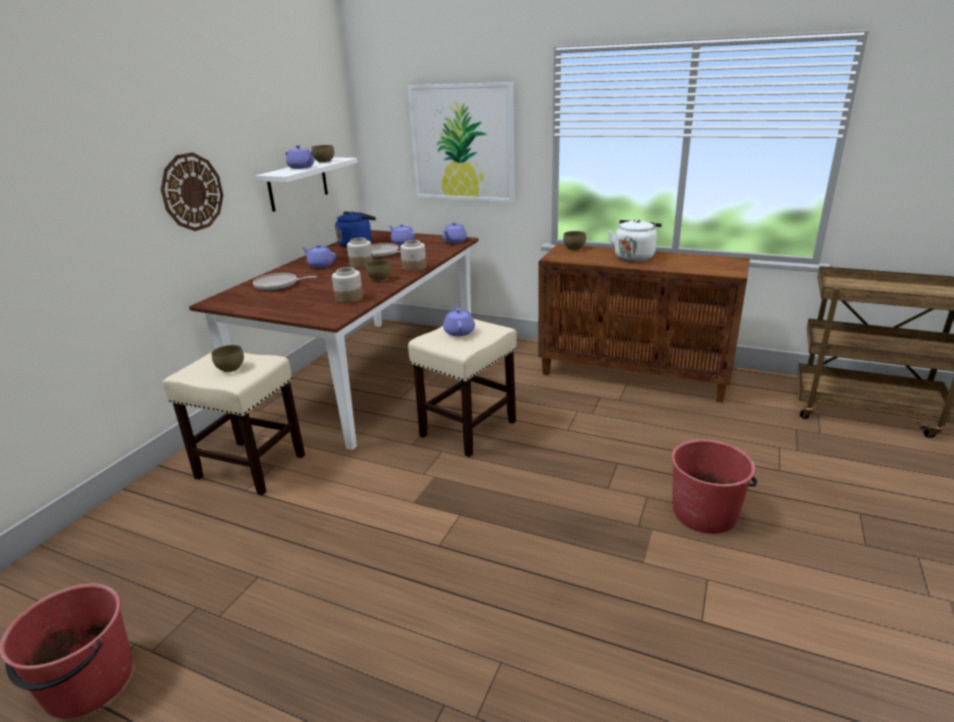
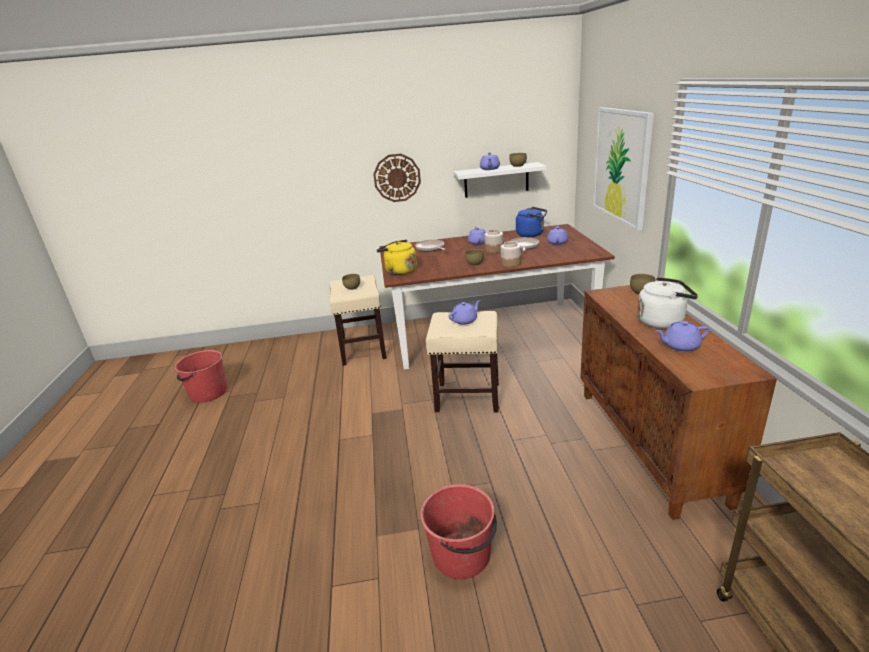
camera: 60 degrees right, 0 degrees up
jar [332,267,363,303] -> none
purple teapot [443,222,467,243] -> purple teapot moved to [655,321,709,352]
none -> yellow kettle [377,240,417,275]

